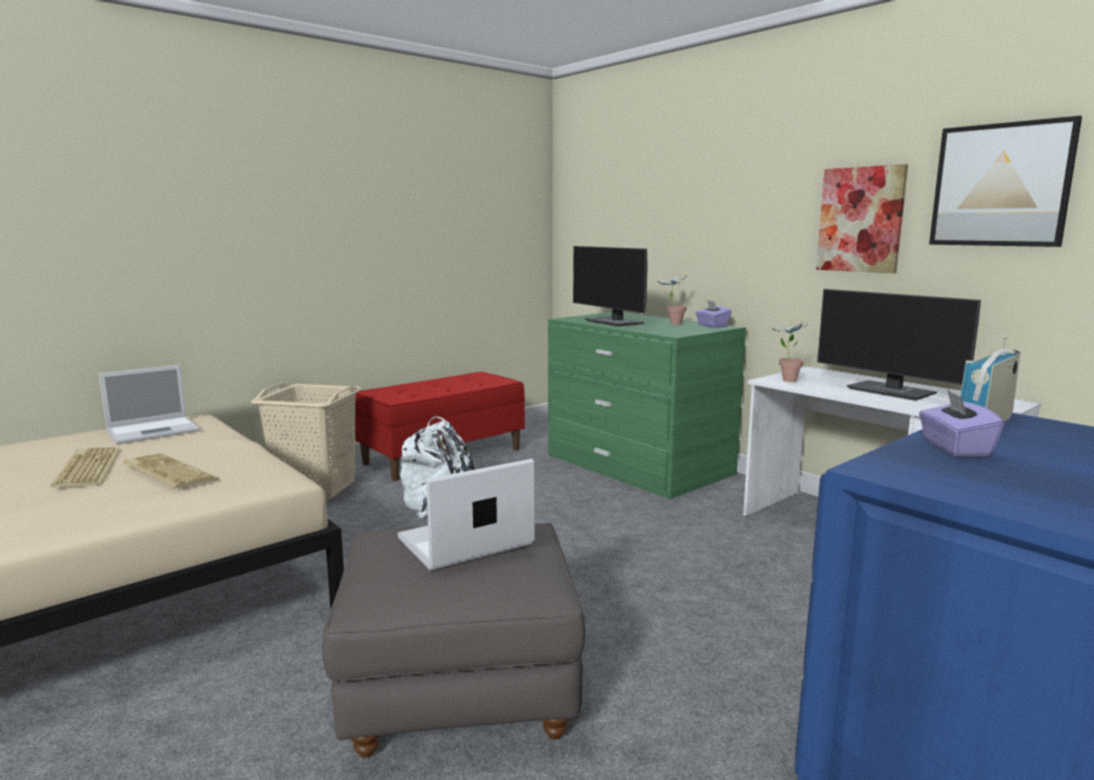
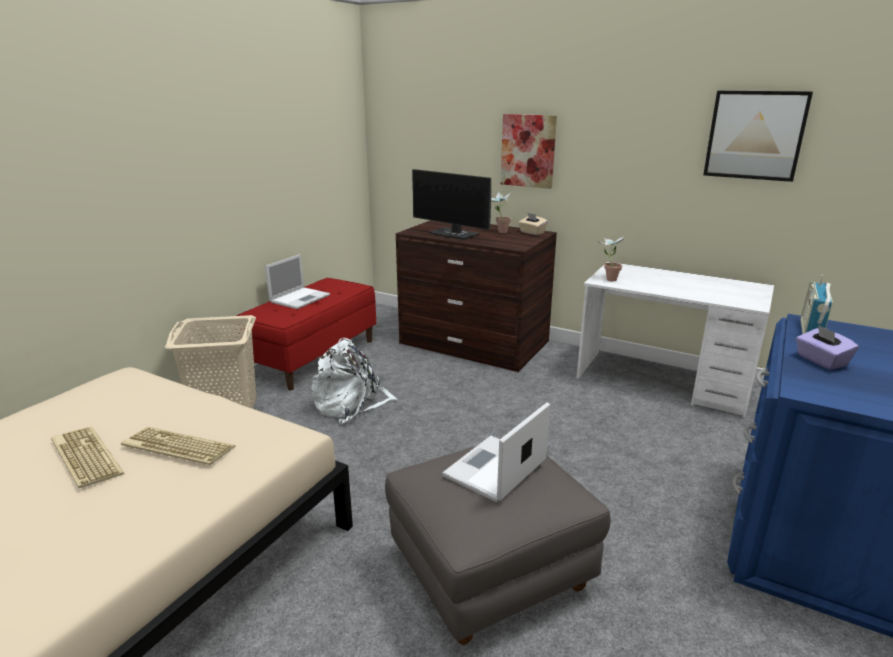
camera: 20 degrees left, 10 degrees up
laptop [99,365,200,444] -> laptop moved to [265,254,330,309]
green dresser [548,312,746,499] -> brown dresser [396,220,557,372]
purple tissue box [696,300,731,328] -> beige tissue box [518,213,548,235]
picture [816,164,908,273] -> picture moved to [501,114,557,189]
monitor [817,289,981,401] -> none

